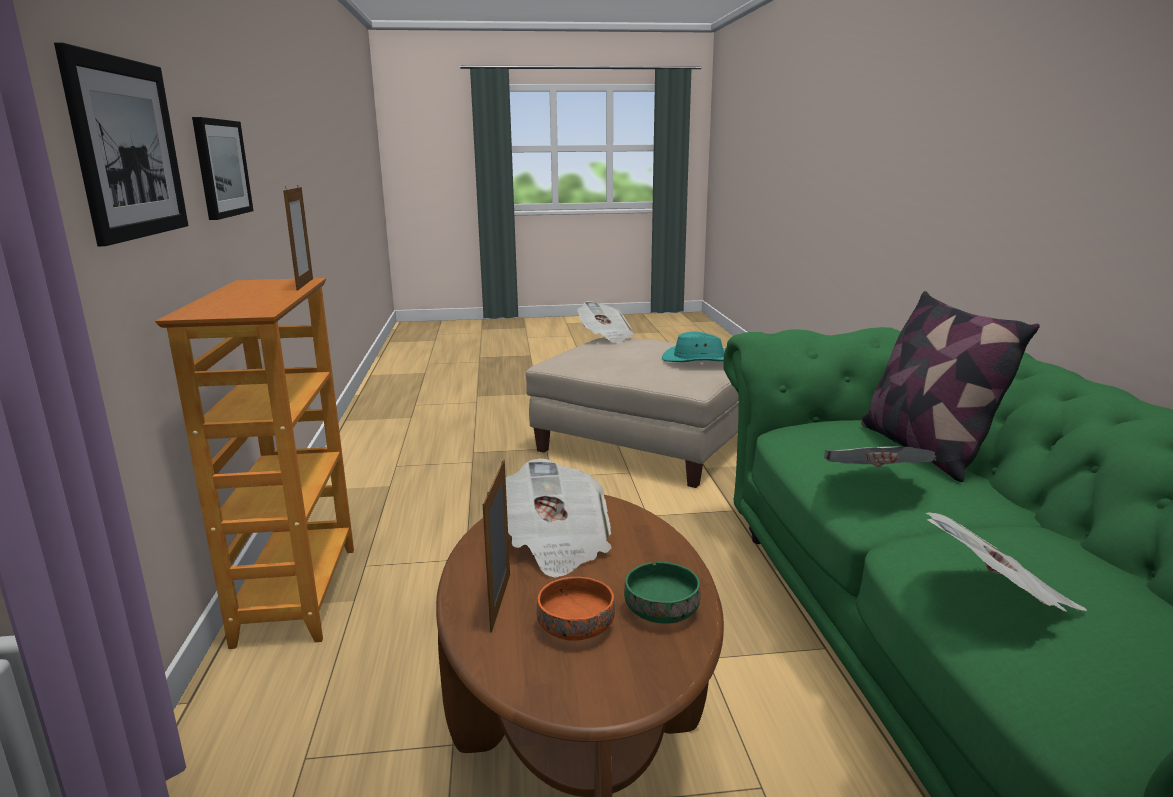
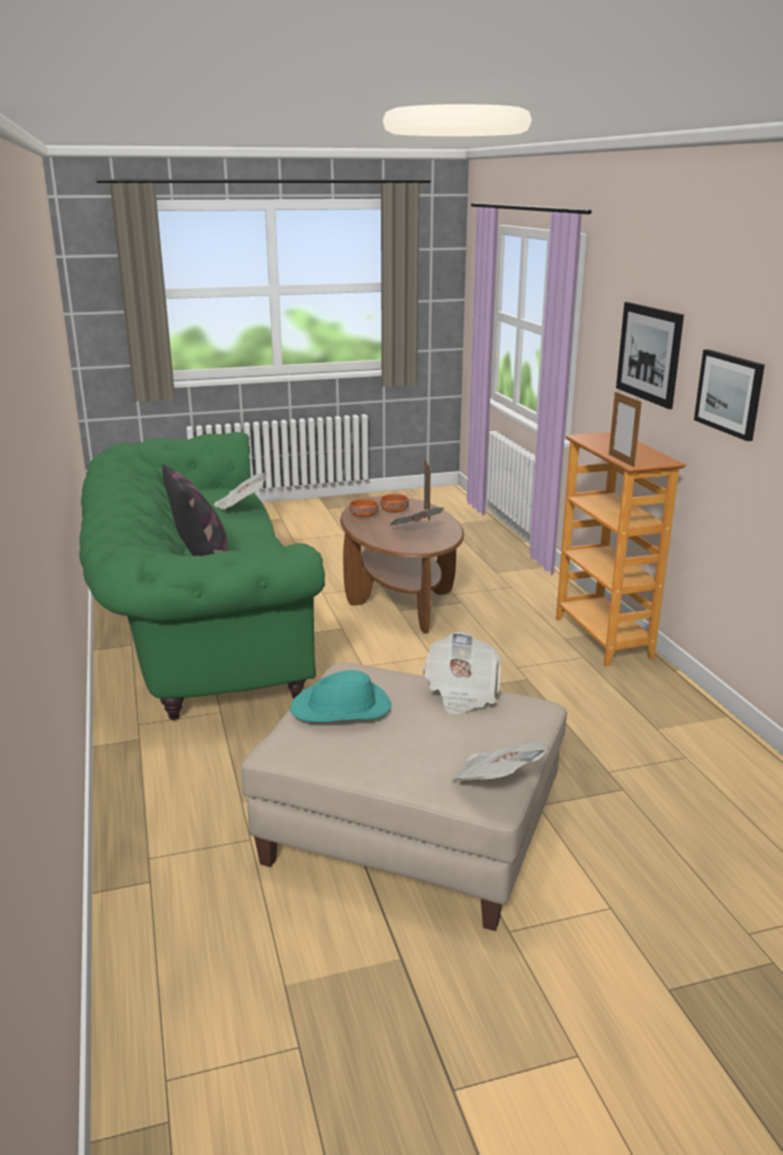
camera: 170 degrees right, 5 degrees up
green bowl [624,562,700,624] -> orange bowl [349,499,378,517]
newspaper [824,447,936,467] -> newspaper moved to [423,632,502,714]

